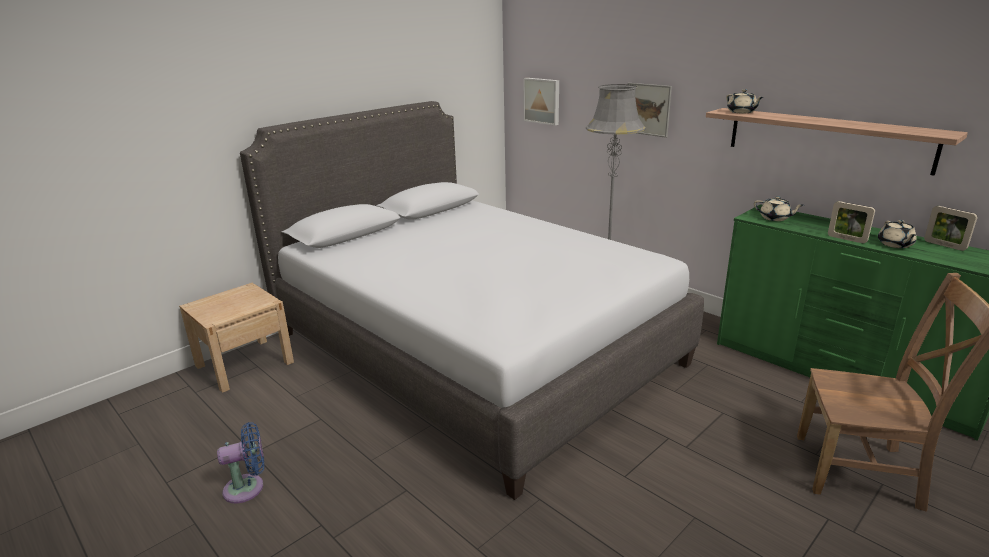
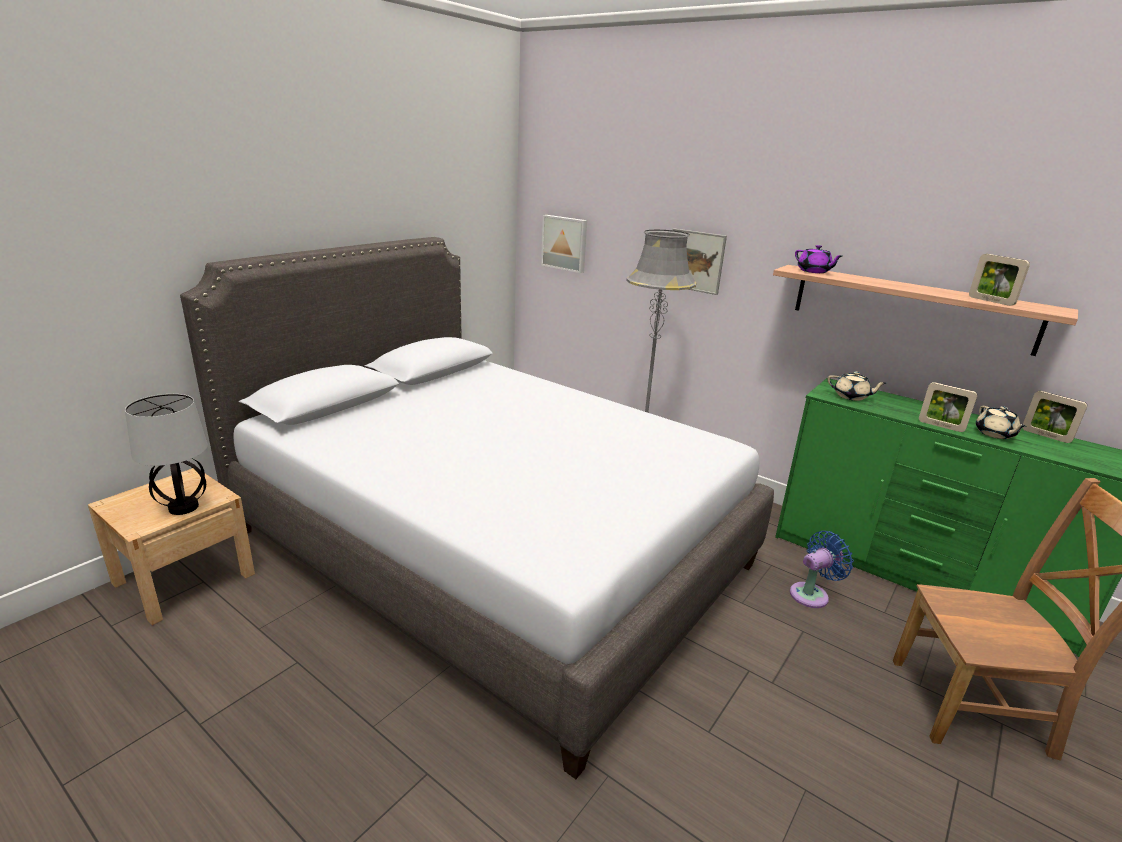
camera: 10 degrees left, 0 degrees up
blue fan [217,422,264,504] -> blue fan moved to [790,531,853,608]
beige teapot [726,89,763,113] -> purple teapot [795,245,842,273]
none -> table lamp [125,394,208,515]
none -> picture frame [969,254,1030,306]

